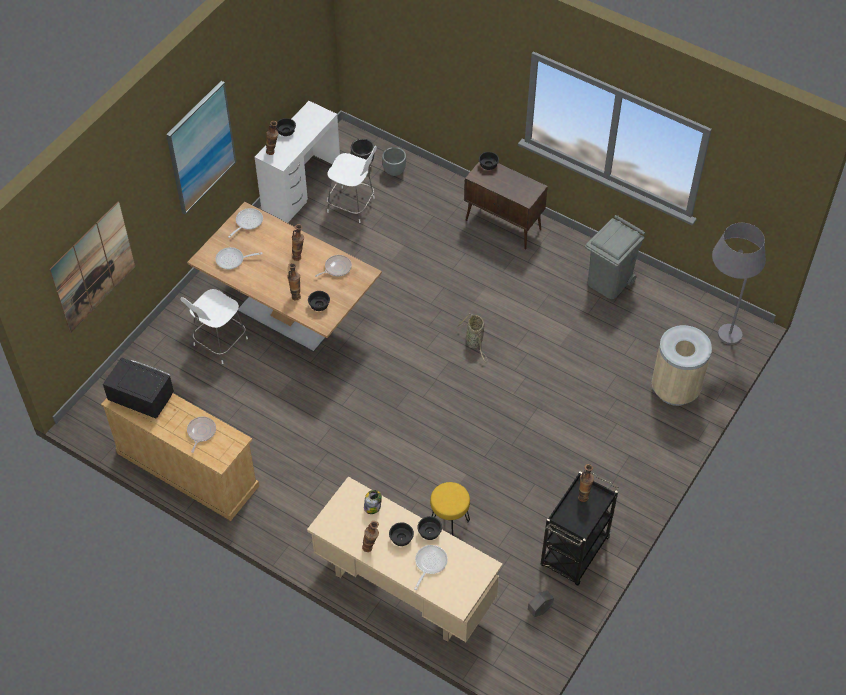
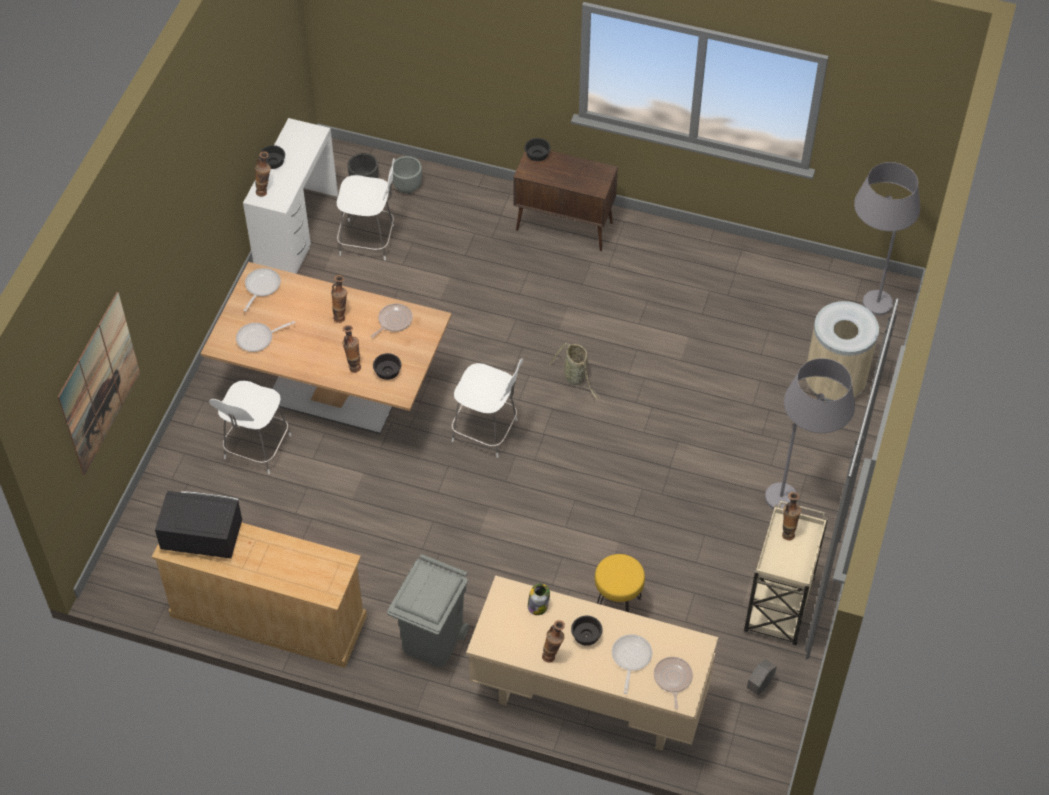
camera: 15 degrees left, 0 degrees up
picture [166,81,236,215] -> none
frying pan [187,416,216,453] -> frying pan moved to [654,657,693,709]
black bowl [417,516,442,540] -> none
black cart [540,470,618,586] -> beige cart [744,501,828,645]
grey trash can [585,215,645,299] -> grey trash can moved to [387,554,469,667]
none -> white chair [451,358,523,458]
none -> grey floor lamp [765,358,855,509]

